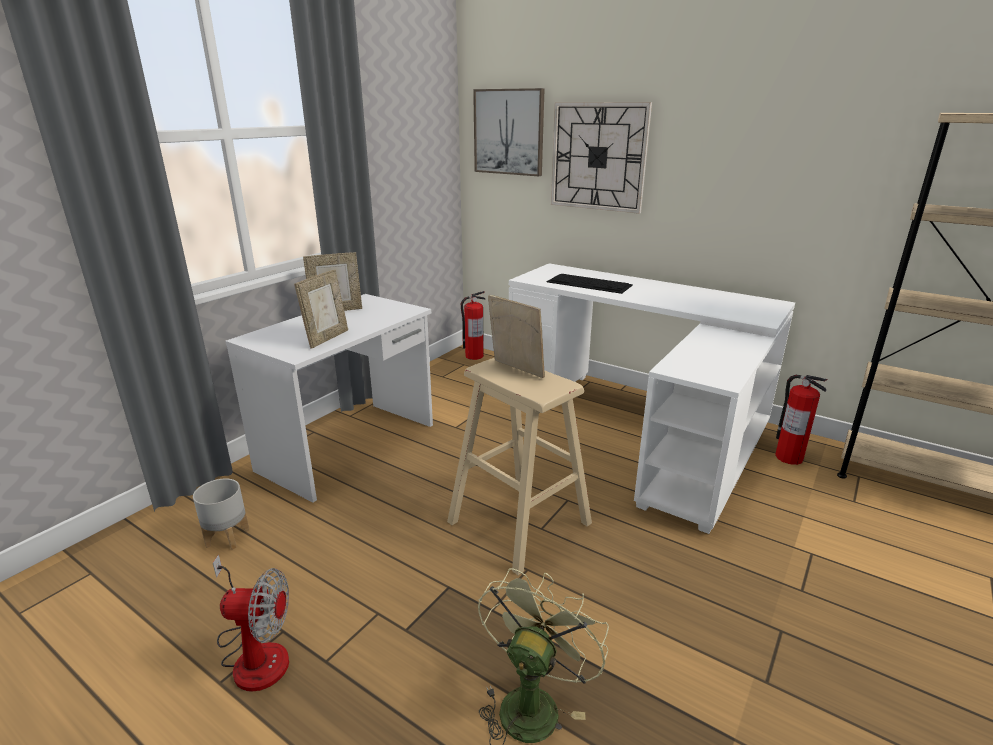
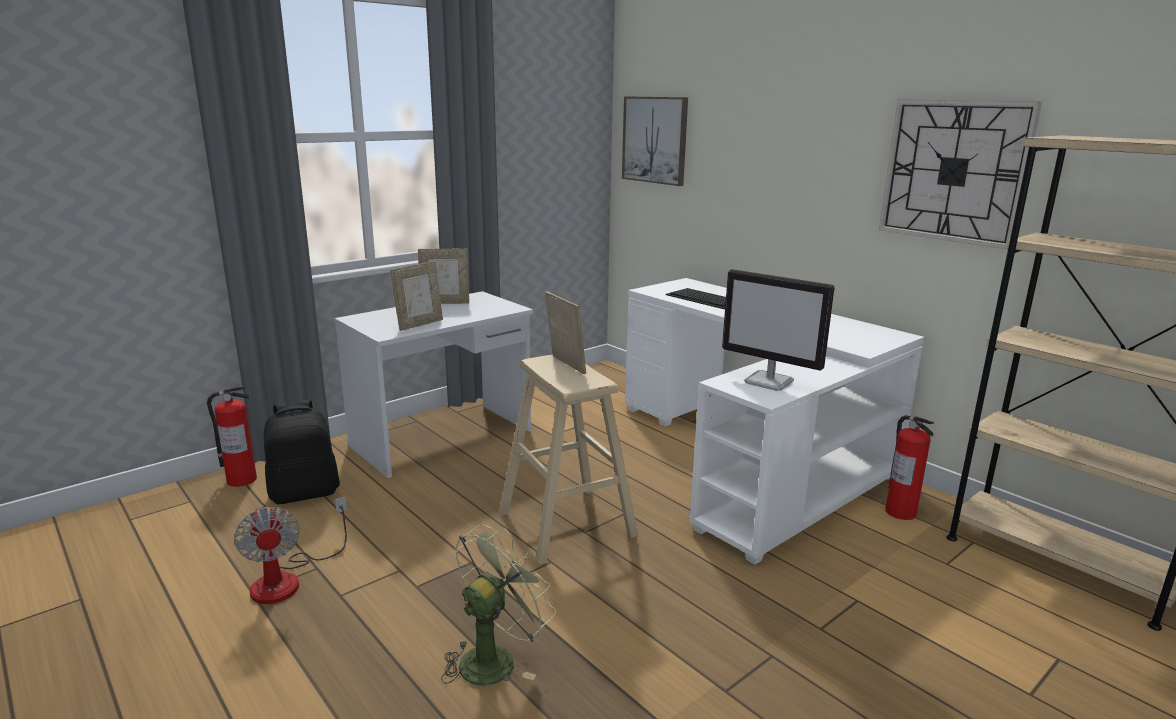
camera: 15 degrees right, 5 degrees down
grey planter [193,479,249,550] -> black backpack [264,400,340,505]
fan [213,555,289,692] -> fan turned 45 degrees clockwise [234,497,347,604]
fire extinguisher [461,291,486,360] -> fire extinguisher moved to [207,386,257,487]
wall clock [551,102,652,214] -> wall clock moved to [879,99,1042,250]
none -> monitor [722,269,835,391]

